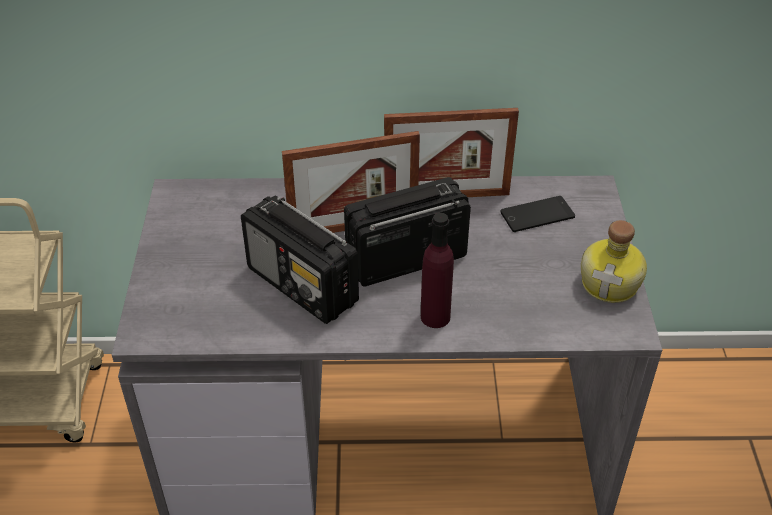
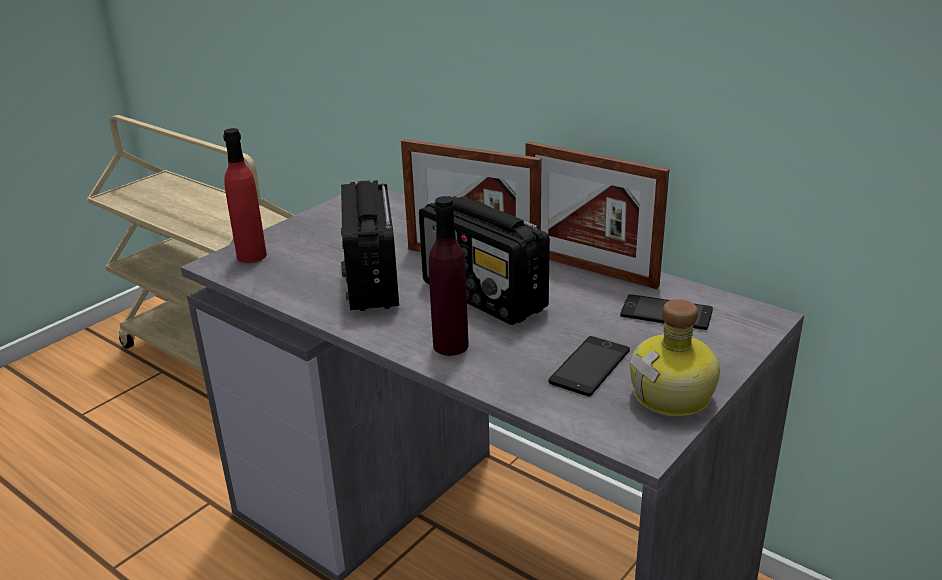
camera: 40 degrees right, 15 degrees down
radio [344,177,471,287] -> radio turned 150 degrees counterclockwise [419,196,550,325]
none -> red bottle [223,128,267,263]
none -> phone [549,336,630,396]

